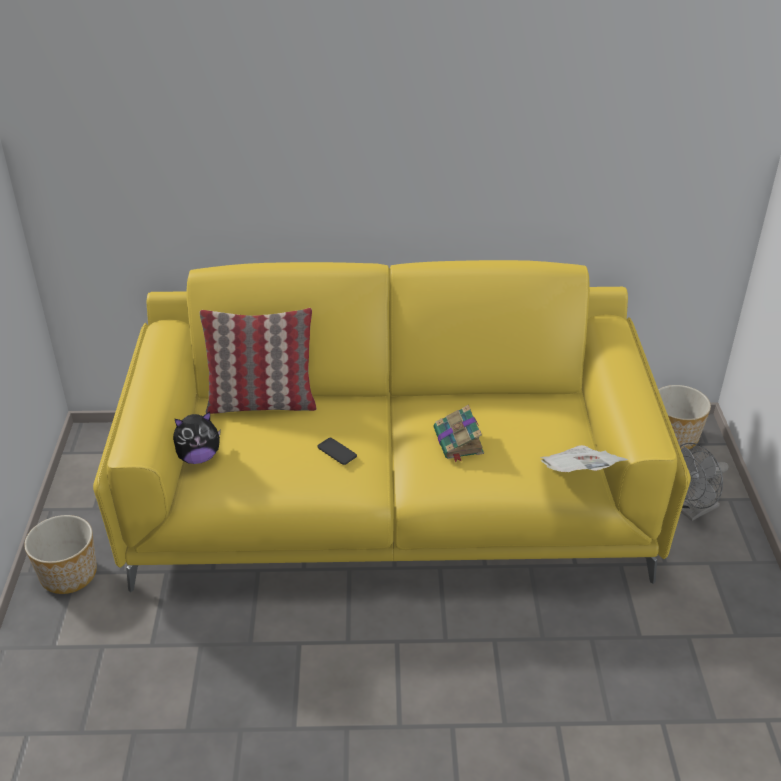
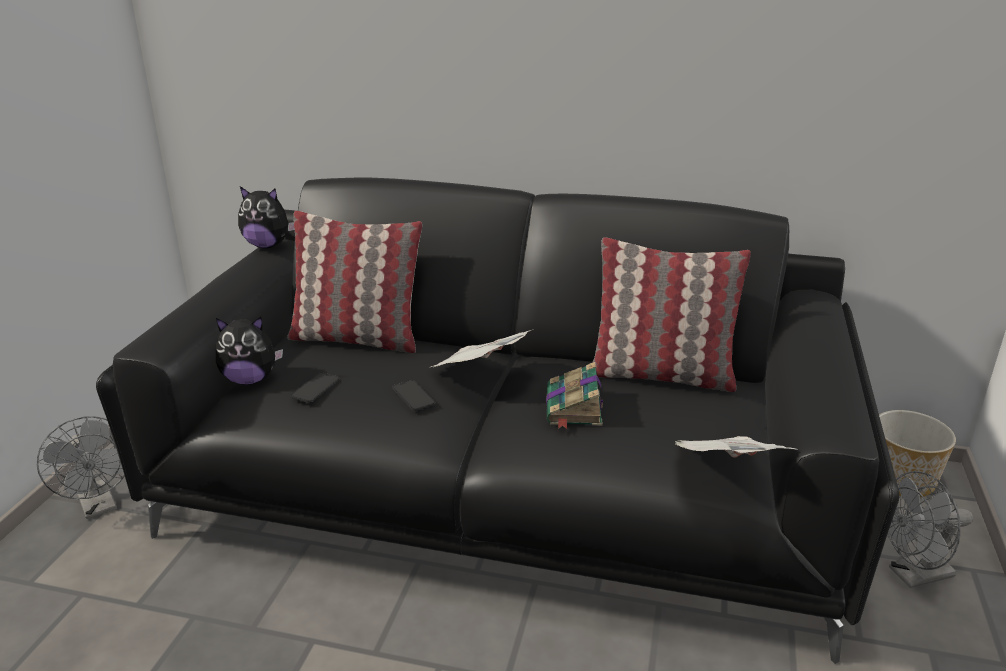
camera: 15 degrees right, 10 degrees down
planter [24,515,97,594] -> grey fan [37,416,125,519]
yellow sofa [93,260,691,592] -> black sofa [96,178,900,664]
none -> plush toy [238,186,295,248]
none -> phone [291,372,339,403]
none -> newspaper [431,329,534,367]
none -> pillow [592,237,751,392]

